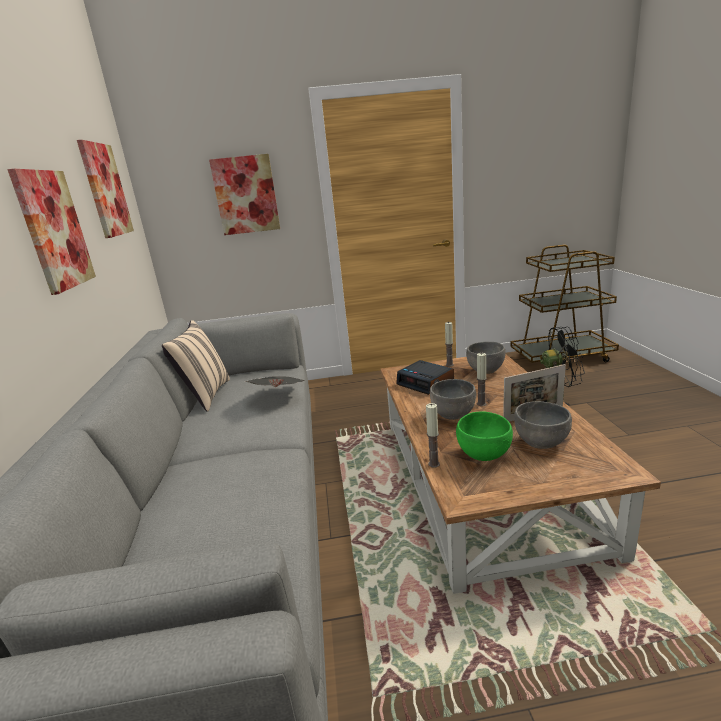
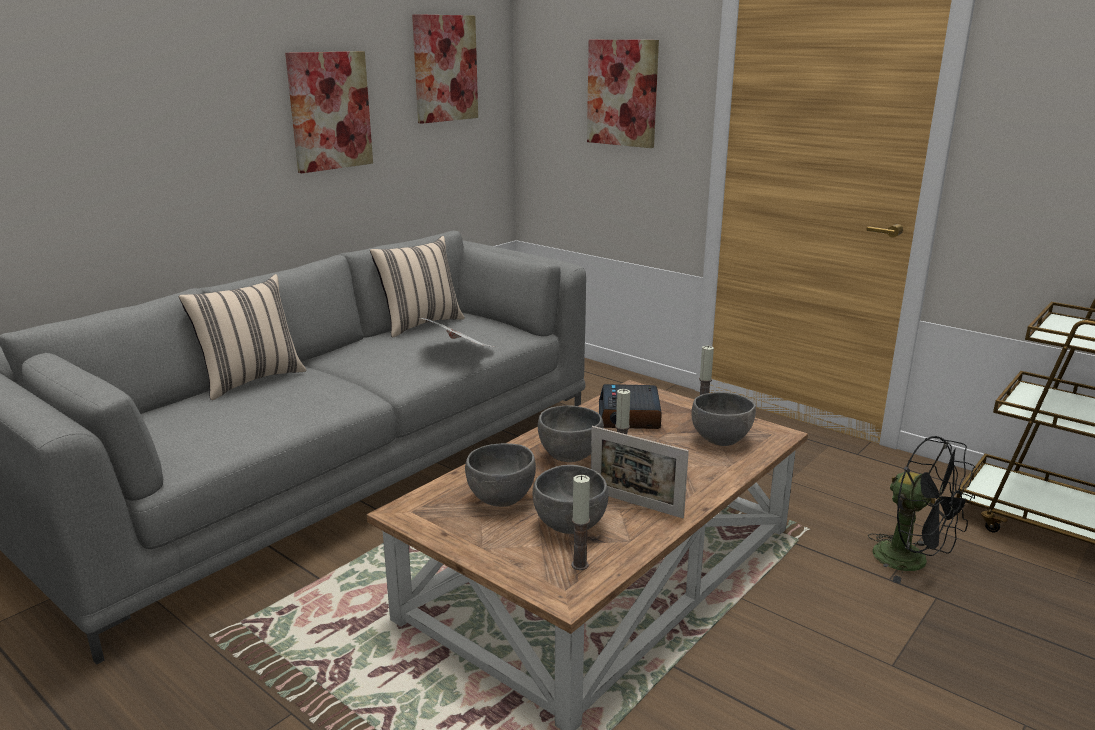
camera: 45 degrees right, 0 degrees up
candle [426,403,440,468] -> candle moved to [571,475,590,570]
green bowl [456,411,513,461] -> grey bowl [465,443,536,507]
none -> beige pillow [179,274,306,400]

